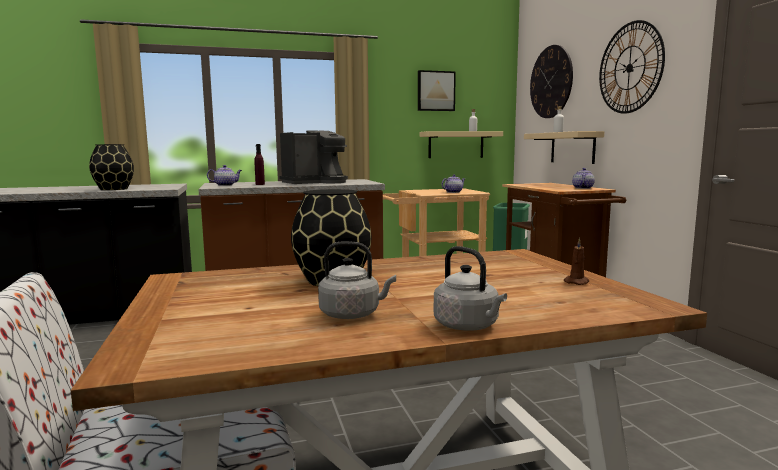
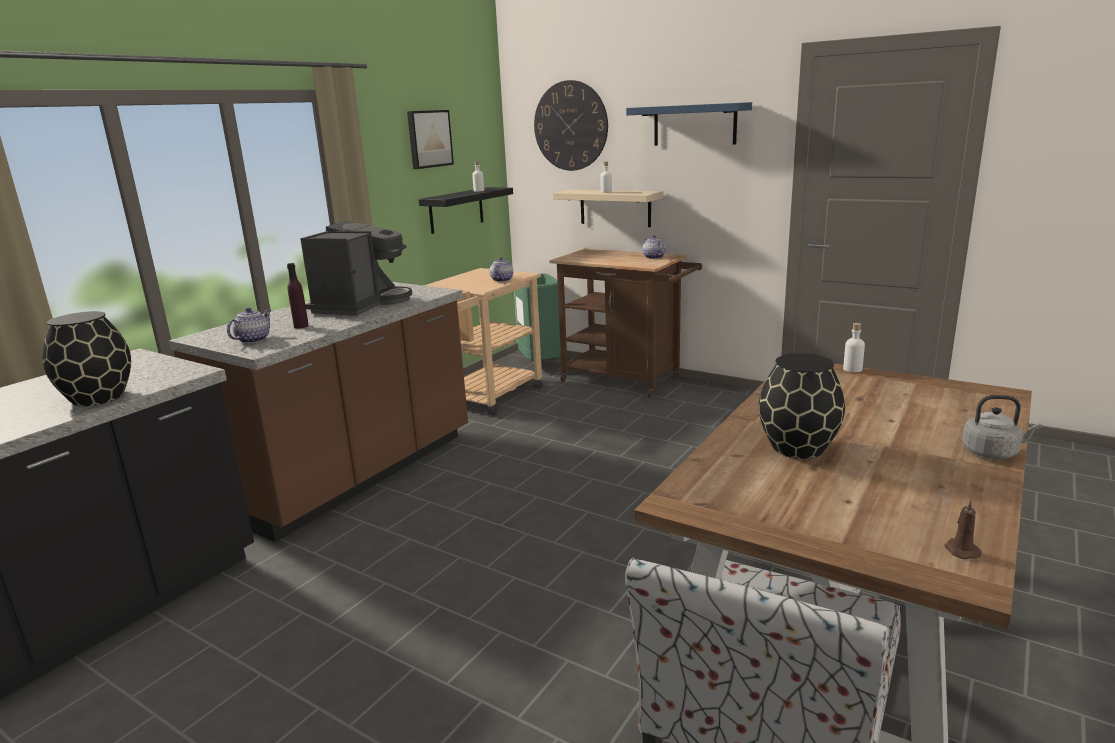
camera: 40 degrees left, 10 degrees up
grey kettle [318,241,396,319] -> none
beige shelf [420,131,503,158] -> black shelf [419,187,513,234]
brown candle [564,237,589,285] -> brown candle moved to [945,499,982,559]
wall clock [599,20,665,114] -> blue shelf [626,102,752,146]
none -> white bottle [843,323,865,372]

